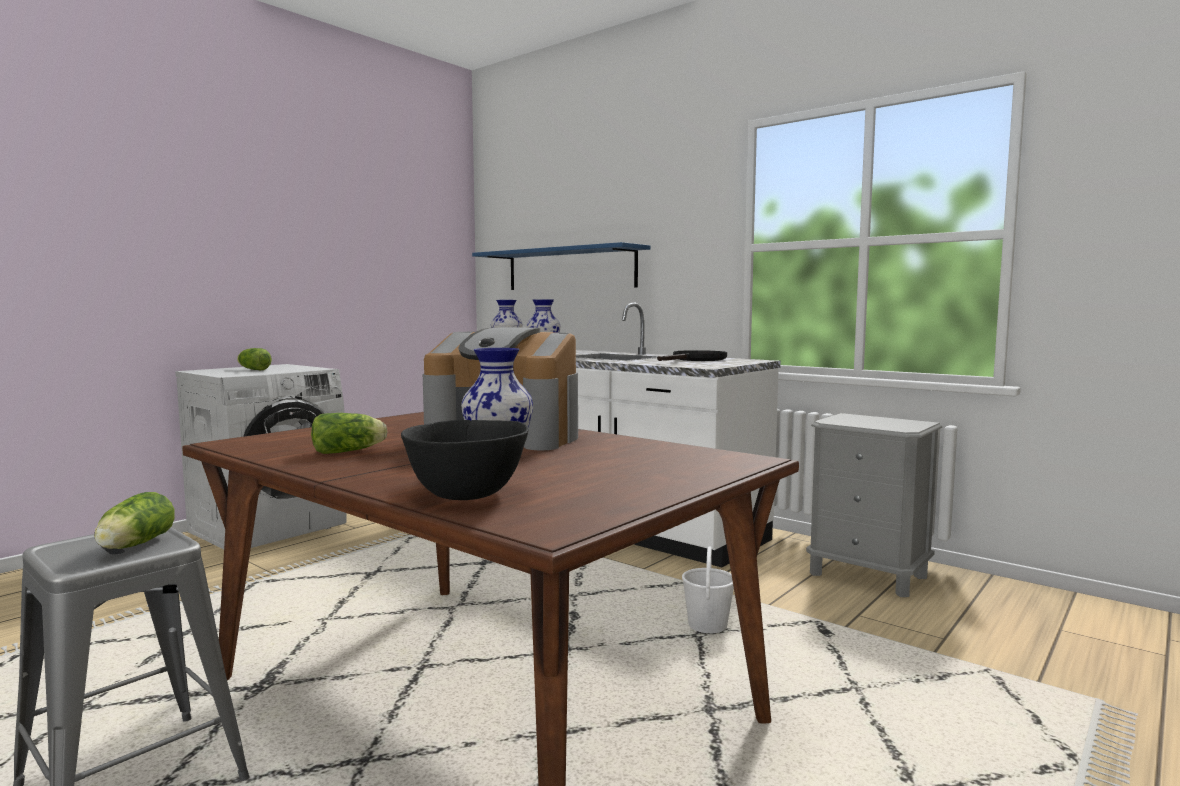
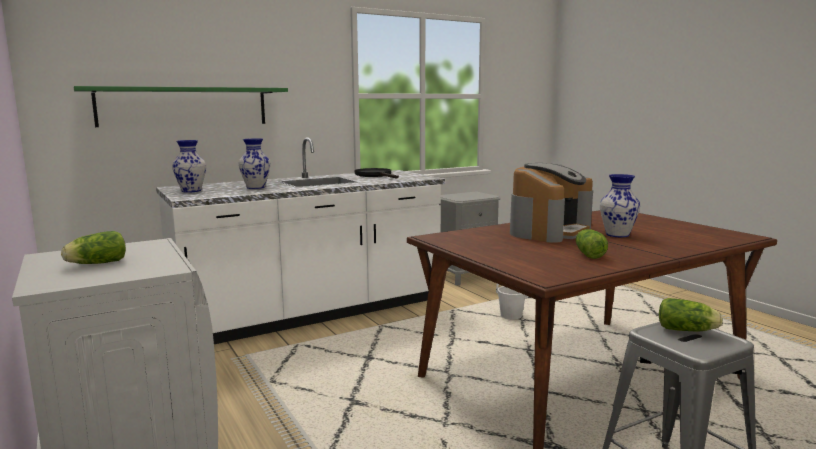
camera: 70 degrees left, 5 degrees up
black bowl [401,420,528,500] -> none
blue shelf [472,242,651,290] -> green shelf [74,86,288,127]

